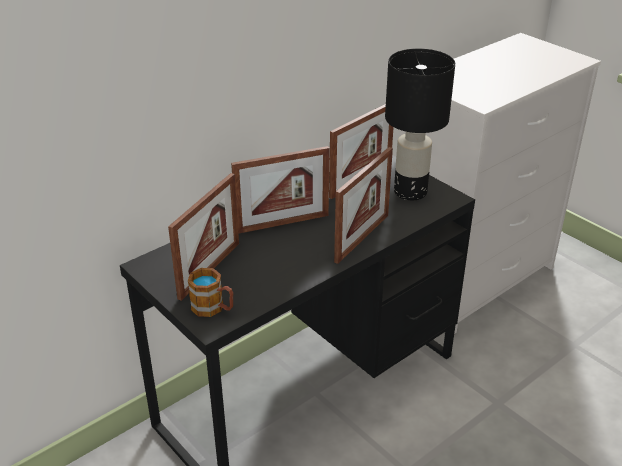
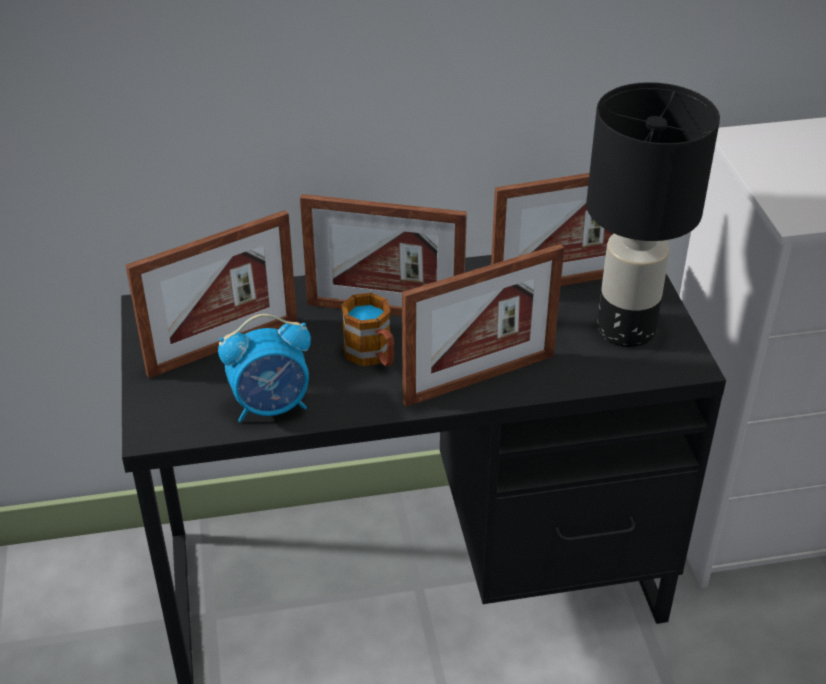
camera: 30 degrees right, 5 degrees up
mug [188,268,233,317] -> mug moved to [341,293,394,366]
none -> alarm clock [218,314,311,423]

